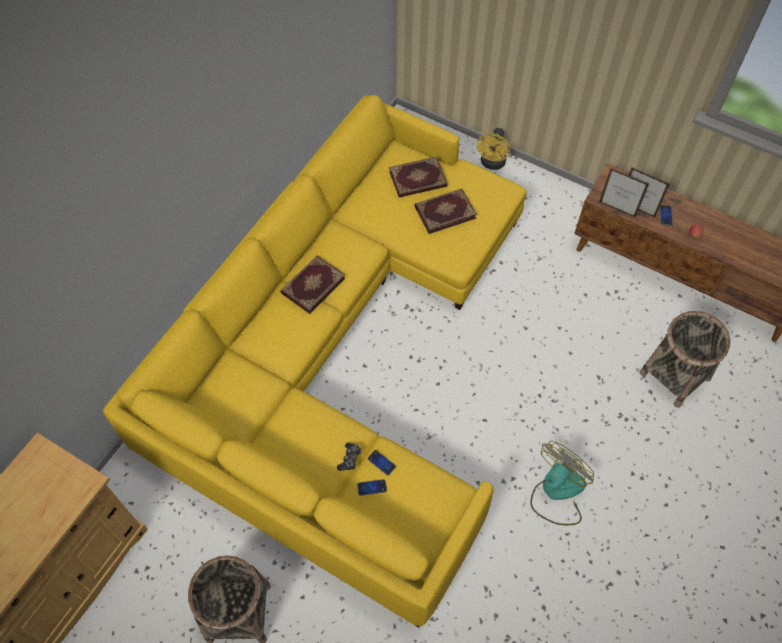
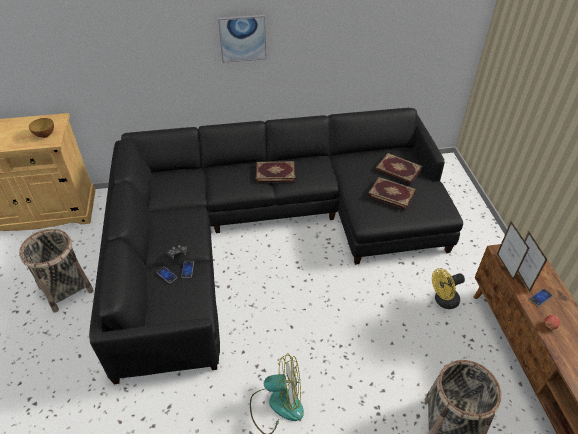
camera: 50 degrees right, 15 degrees down
yellow sofa [103,95,527,628] -> black sofa [89,108,463,384]
yellow fan [477,128,510,170] -> yellow fan moved to [432,268,465,309]
none -> bowl [29,118,54,138]
none -> picture [218,15,266,63]

